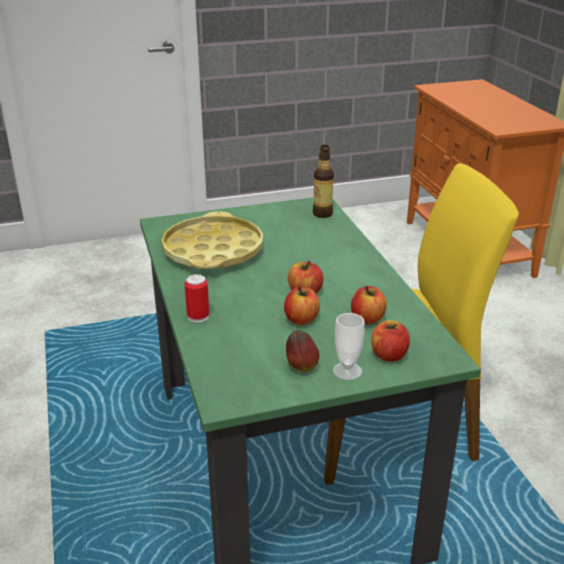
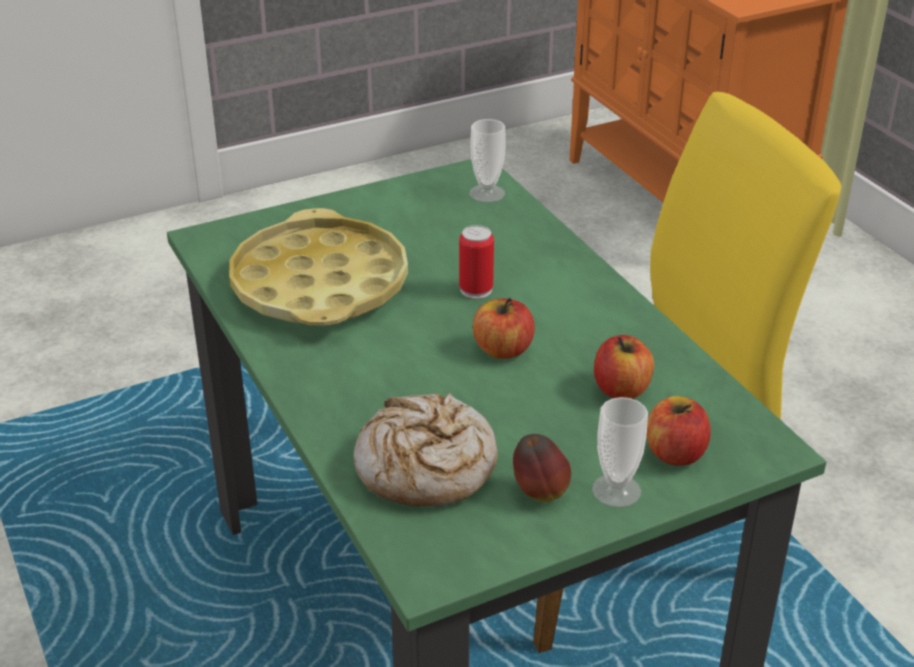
camera: 10 degrees left, 5 degrees up
can [185,274,209,322] -> can moved to [459,225,494,299]
apple [284,286,320,325] -> none
bottle [313,145,334,218] -> cup [470,119,506,203]
none -> bread [353,393,498,507]

